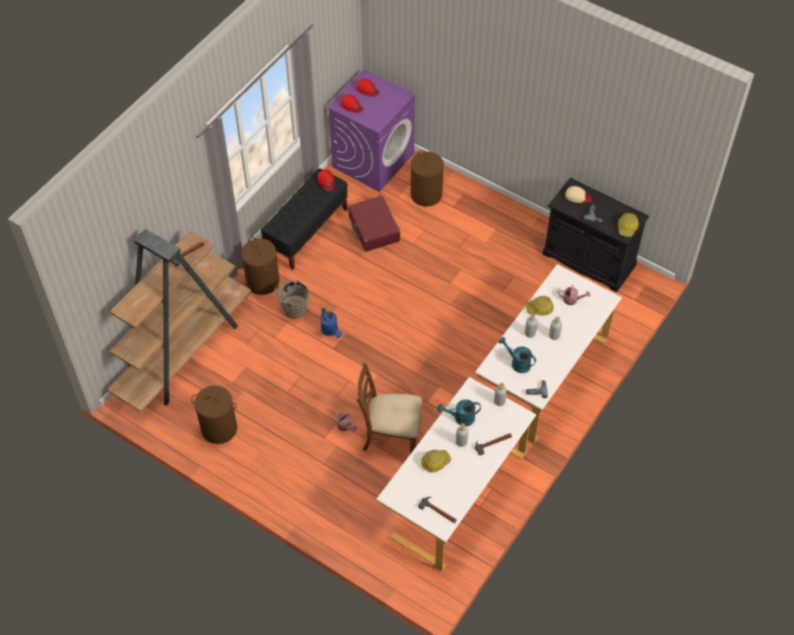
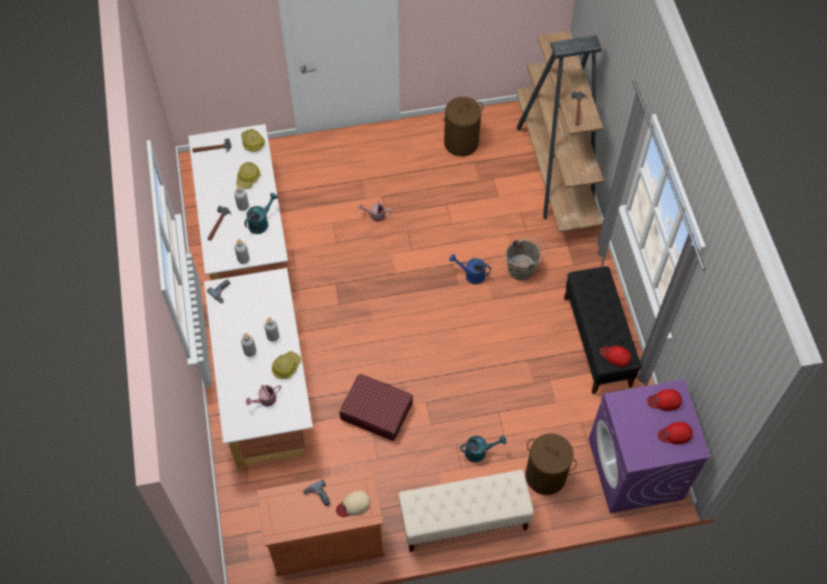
camera: 135 degrees right, 5 degrees up
brown laundry basket [241,237,280,295] -> none
red suitcase [348,196,400,252] -> red suitcase moved to [339,374,413,441]
brown chair [357,362,422,454] -> none
turquoise watering can [499,337,536,373] -> turquoise watering can moved to [460,435,506,462]
black cabinet [542,178,649,292] -> orange cabinet [257,469,385,577]
hard hat [618,213,639,237] -> hard hat moved to [241,129,265,152]
none -> beige bench [399,470,534,552]

